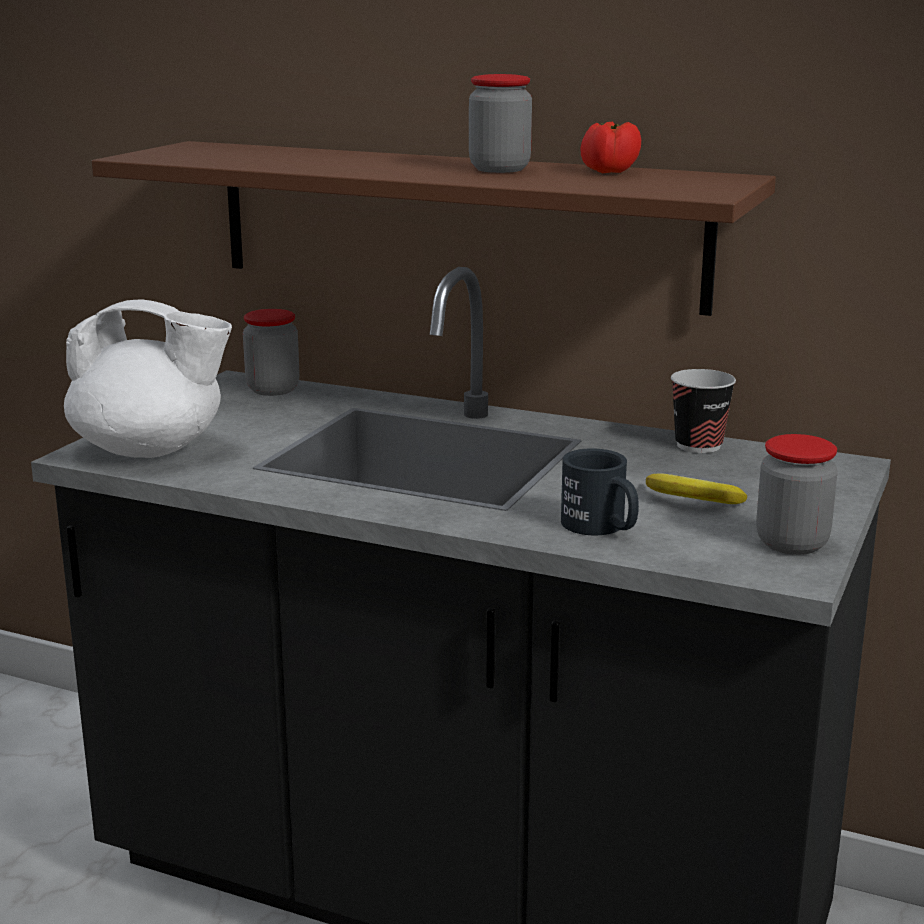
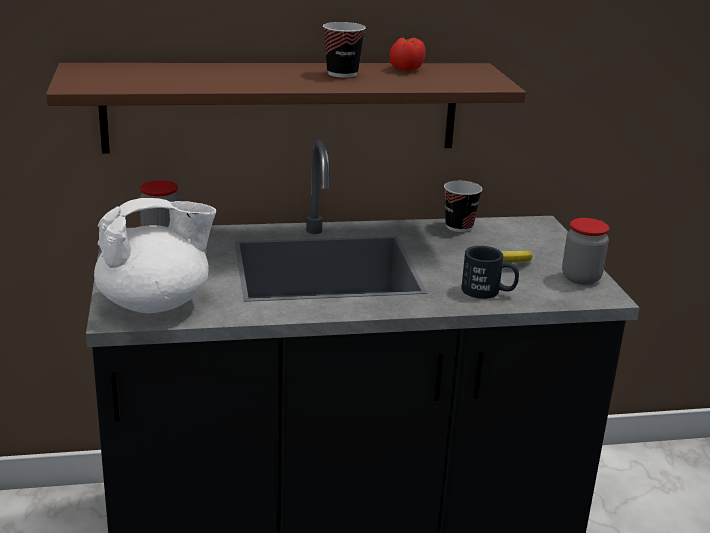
camera: 35 degrees left, 5 degrees up
jar [469,74,532,173] -> cup [323,22,366,78]

